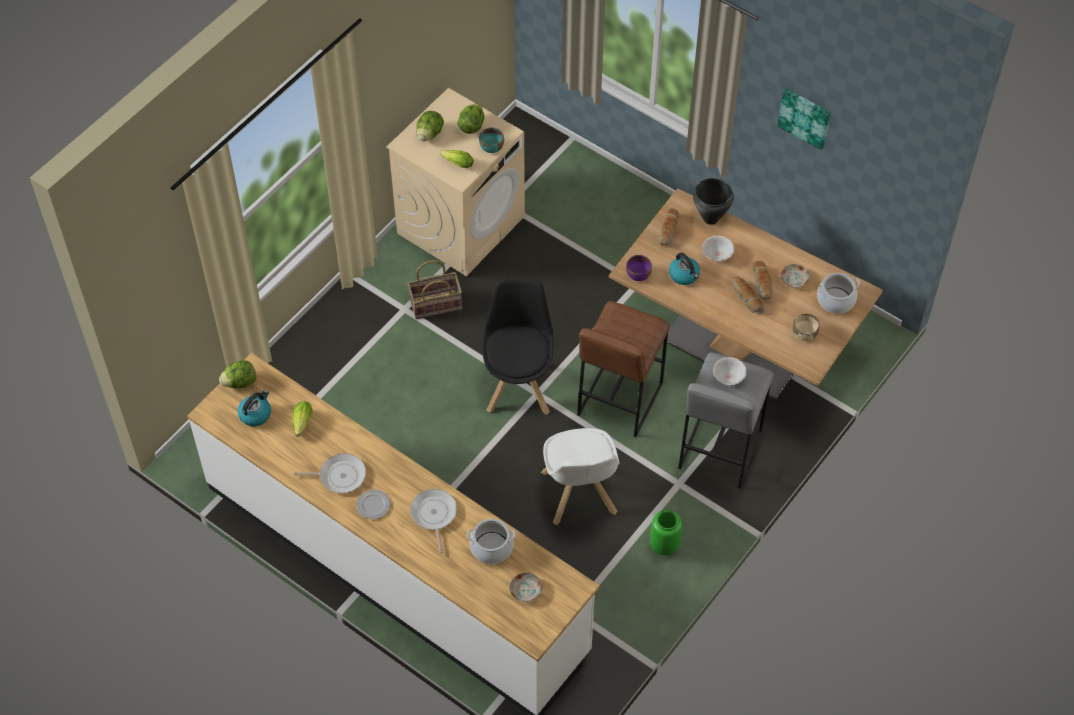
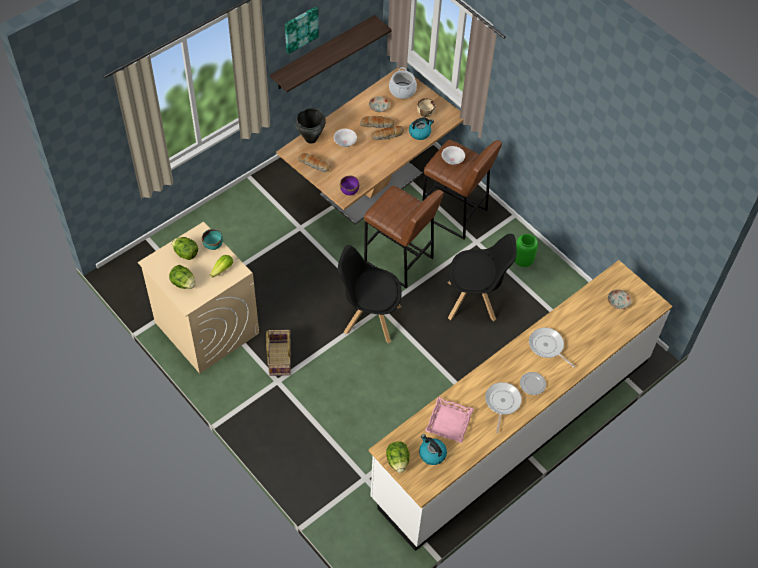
camera: 80 degrees left, 0 degrees up
lettuce [293,401,313,437] -> pink tray [425,397,474,443]
frying pan [410,489,457,553] -> frying pan turned 45 degrees clockwise [529,327,575,368]
cooking pot [467,519,515,564] -> none
white chair [541,428,620,525] -> black chair [448,234,517,321]
kettle [669,252,700,285] -> kettle moved to [409,117,434,140]
grey stool [678,352,774,489] -> brown stool [422,140,502,240]
none -> shelf [270,15,392,92]

